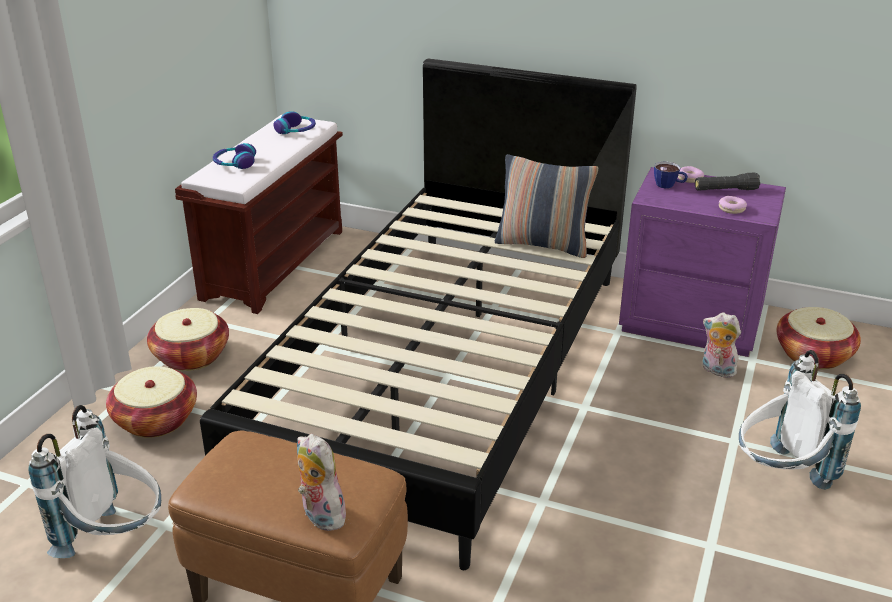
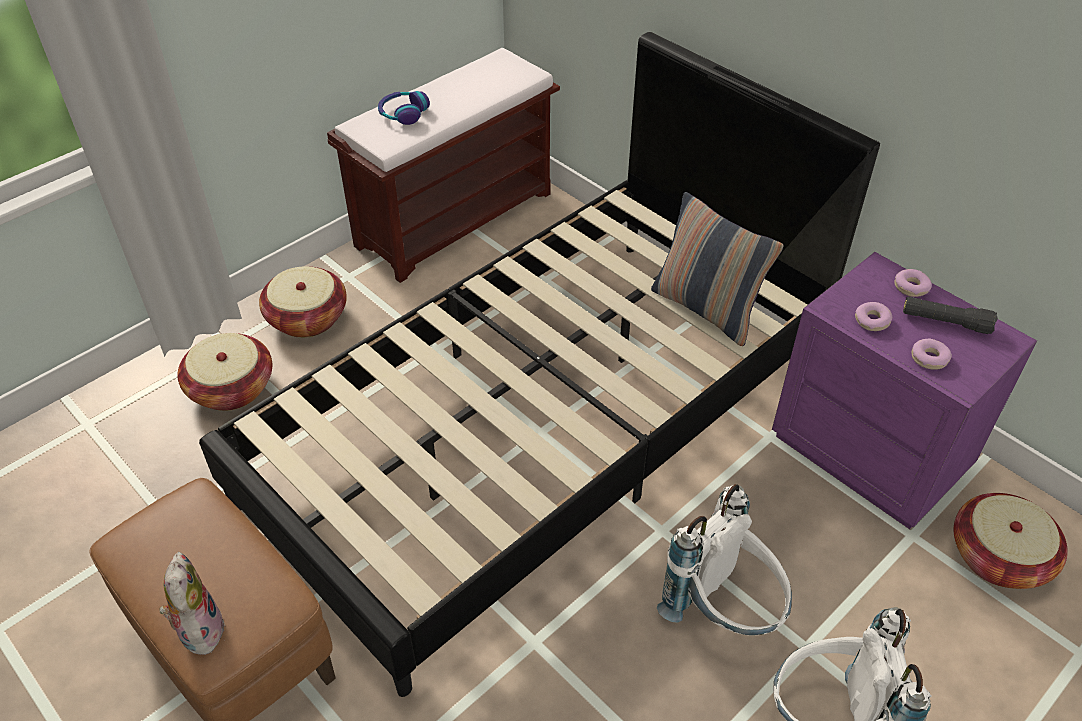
camera: 25 degrees right, 15 degrees up
white backpack [28,405,161,558] -> white backpack moved to [657,484,792,636]
headphones [273,111,316,134] -> none
cup [654,161,688,189] -> none
plush toy [703,312,741,378] -> none
none -> donut [855,302,892,331]

